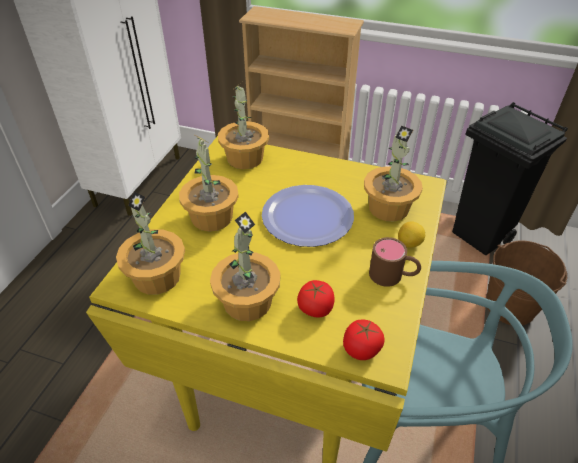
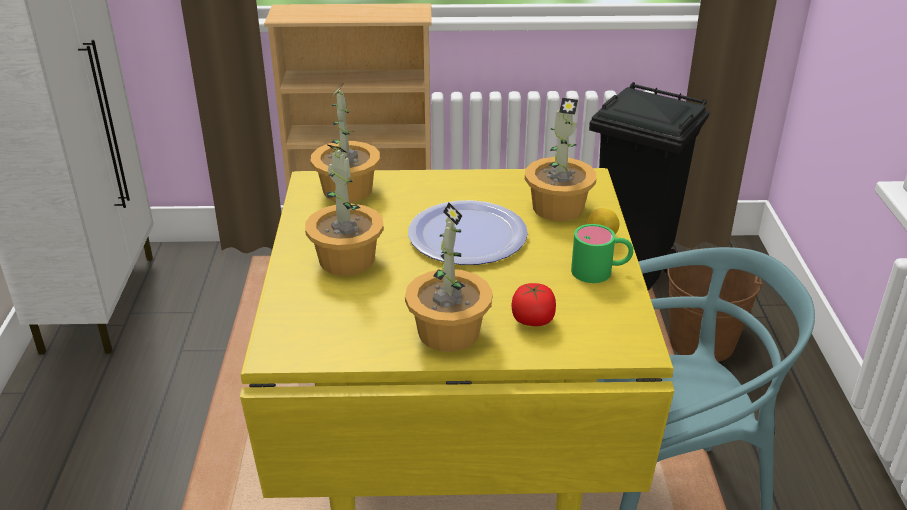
camera: 20 degrees left, 10 degrees down
potted plant [116,191,185,295] -> none
tomato [343,320,385,360] -> none
brown mug [369,237,421,287] -> green mug [571,224,633,283]

